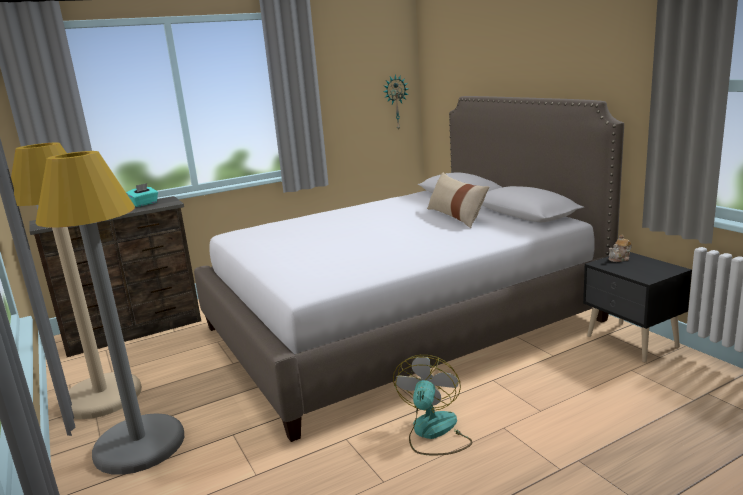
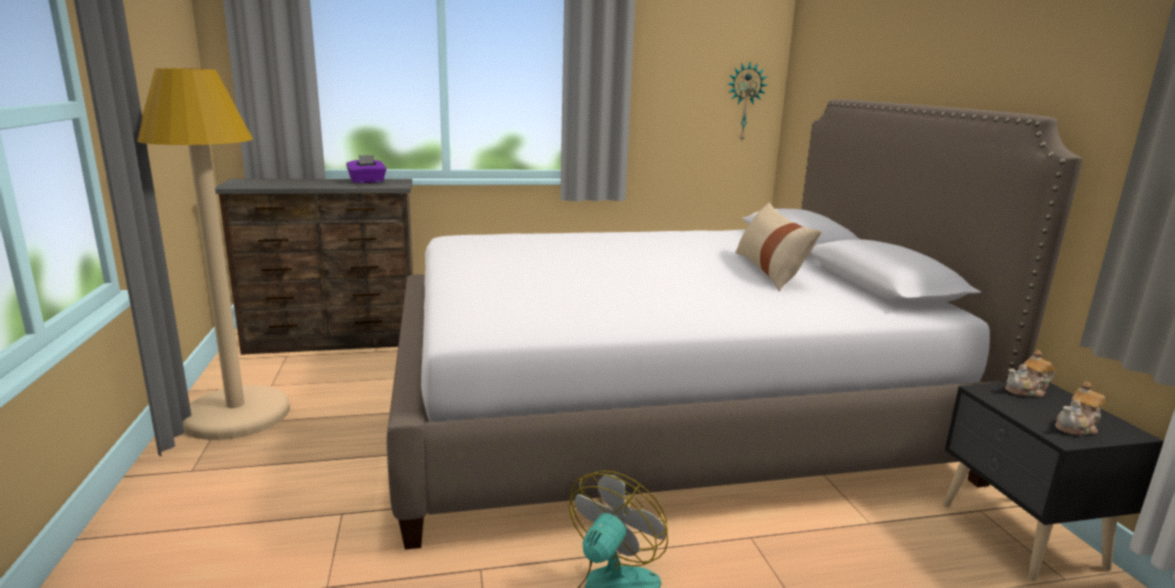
camera: 15 degrees right, 0 degrees up
grey floor lamp [36,151,184,475] -> none
turquoise tissue box [126,183,158,207] -> purple tissue box [346,155,386,183]
none -> teapot [1055,382,1106,435]

